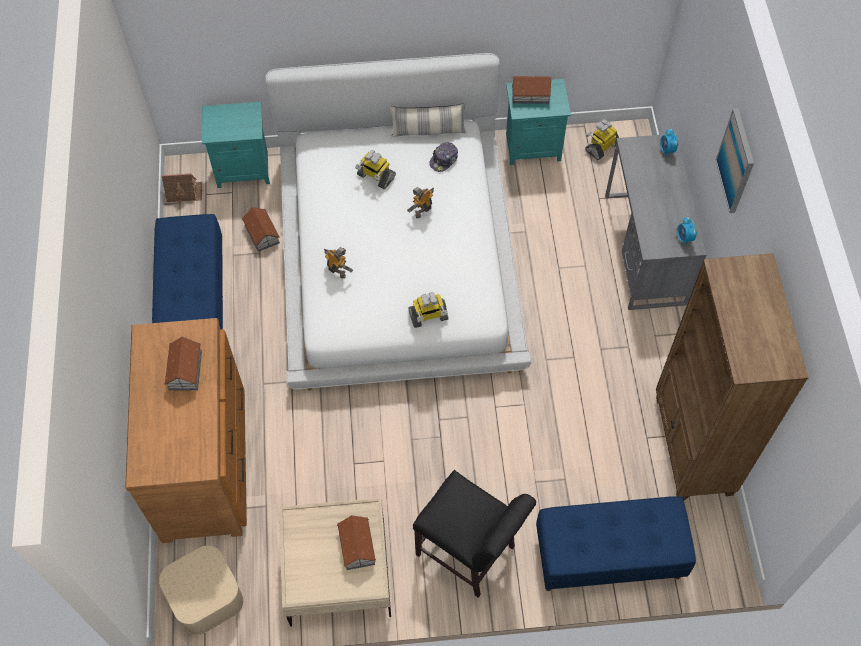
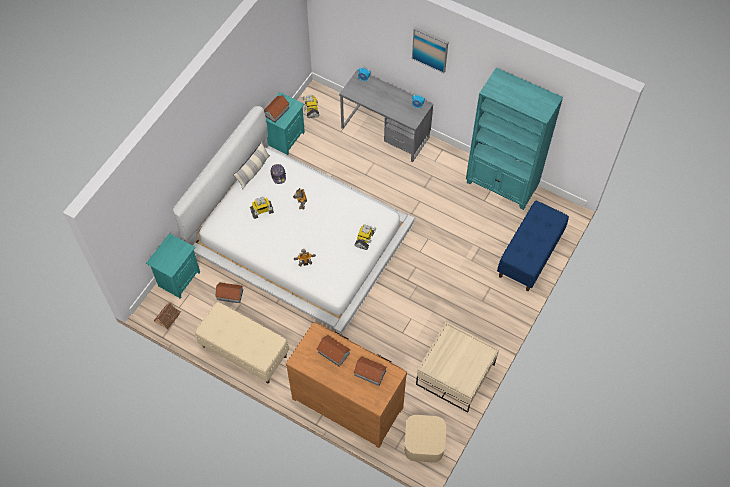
camera: 55 degrees left, 0 degrees up
blue bench [152,214,223,330] -> beige bench [195,302,289,383]
toy house [337,515,376,570] -> toy house moved to [354,356,387,386]
black chair [413,470,536,598] -> none
brown bookcase [656,253,808,500] -> turquoise bookcase [466,68,563,210]

